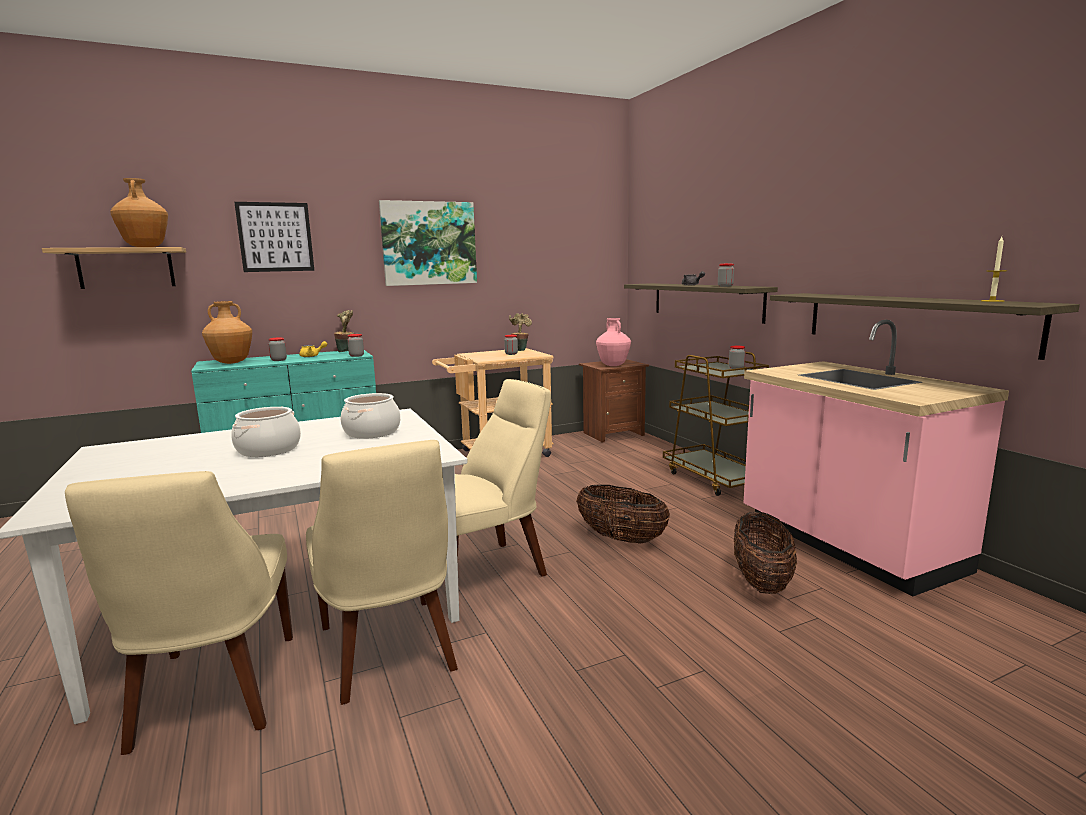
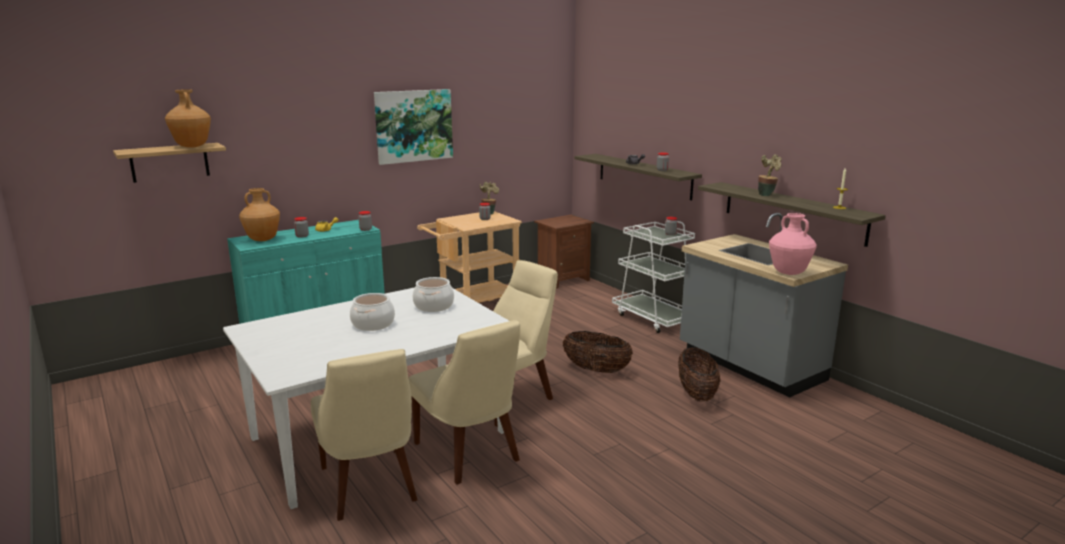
camera: 10 degrees left, 5 degrees up
picture [234,202,315,272] -> none
potted plant [334,310,354,352] -> potted plant moved to [758,154,782,196]
pink vase [596,318,631,366] -> pink vase moved to [769,213,817,275]
brown cart [663,352,769,496] -> white cart [612,221,695,333]
pink counter [744,320,1009,596] -> grey counter [680,213,848,397]

